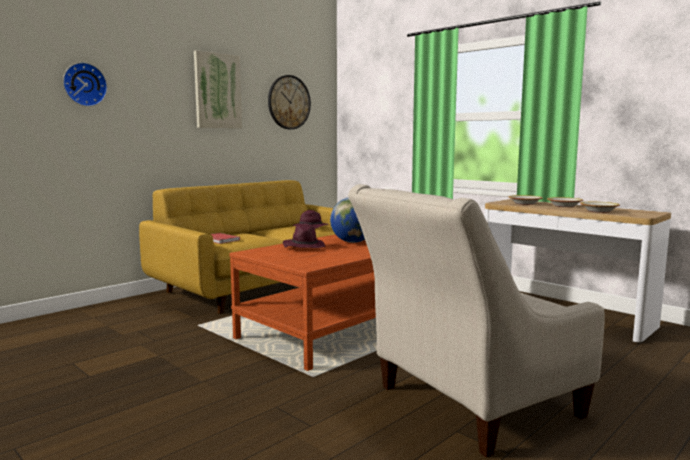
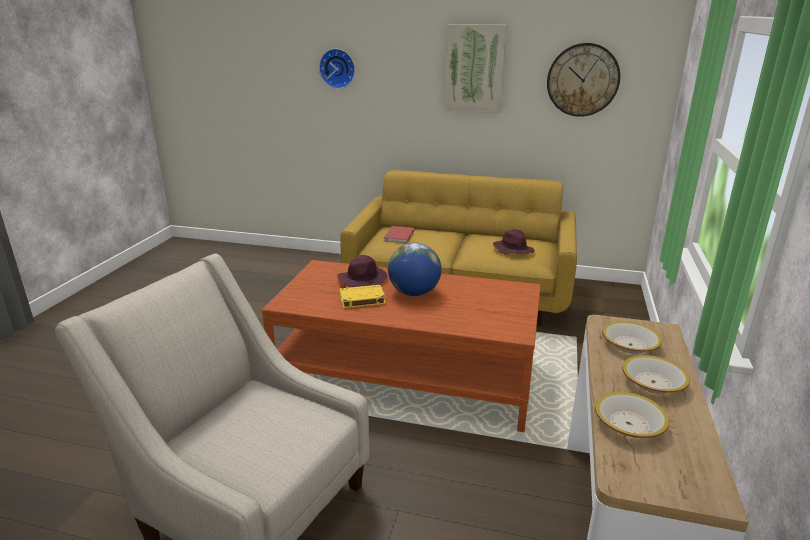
camera: 60 degrees right, 15 degrees up
none -> yellow book [339,285,386,308]

